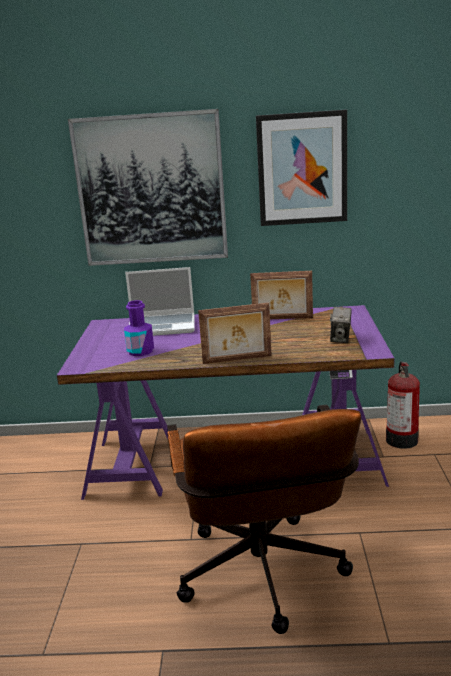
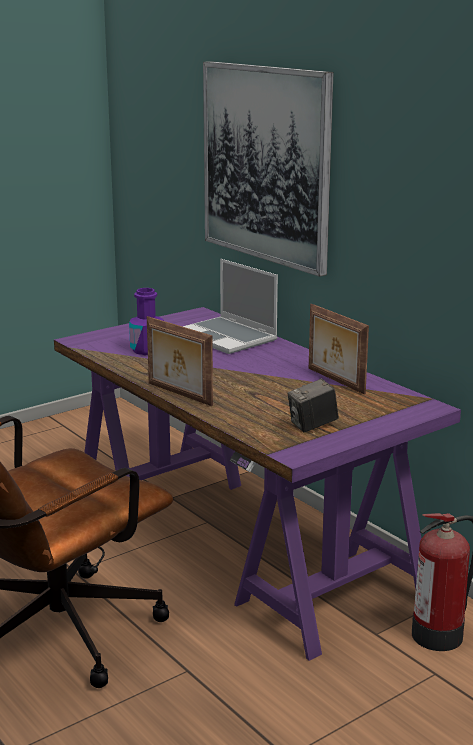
camera: 50 degrees right, 0 degrees up
picture [256,109,347,226] -> none

